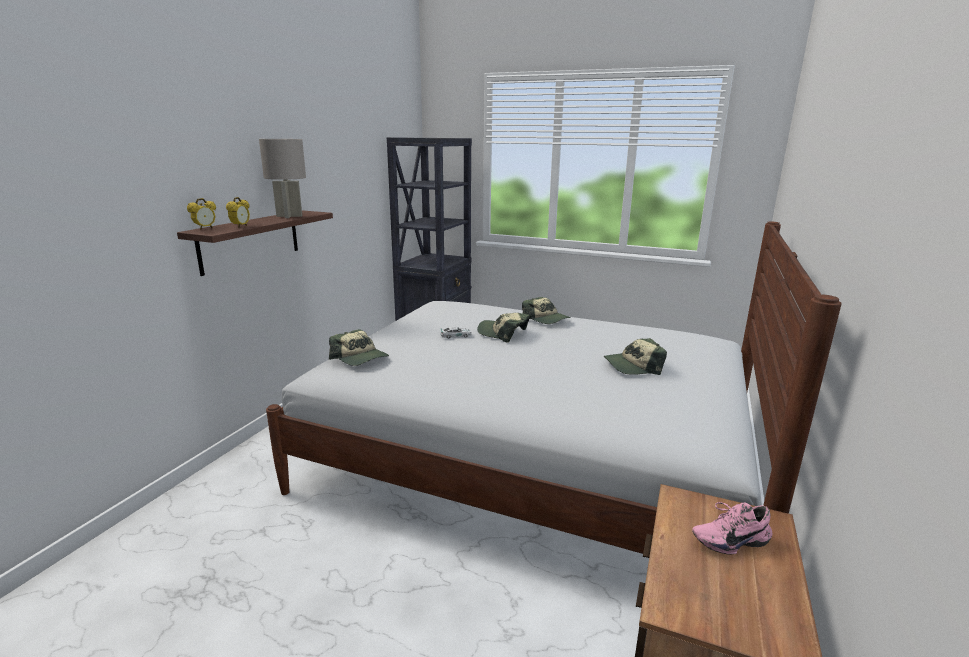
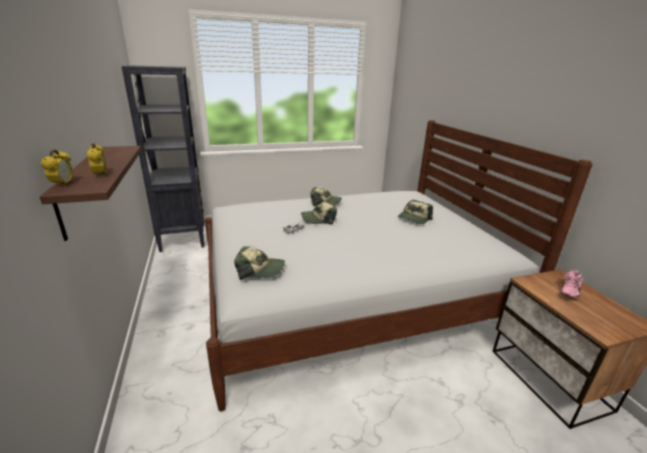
camera: 40 degrees left, 5 degrees up
grey table lamp [259,139,306,218] -> none

